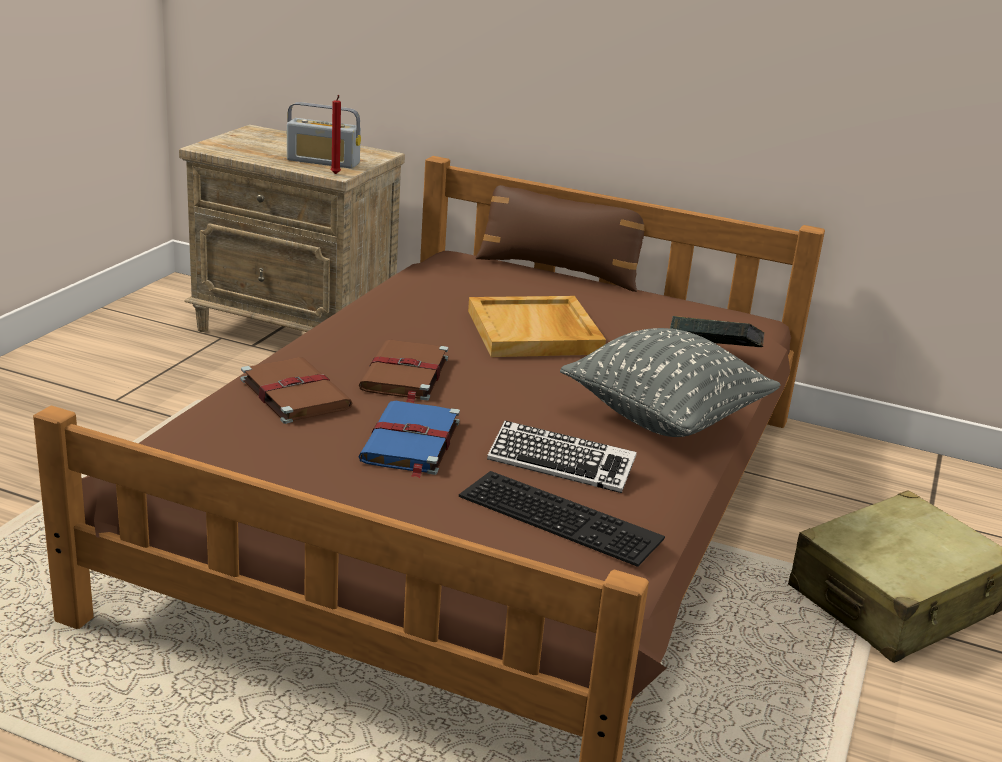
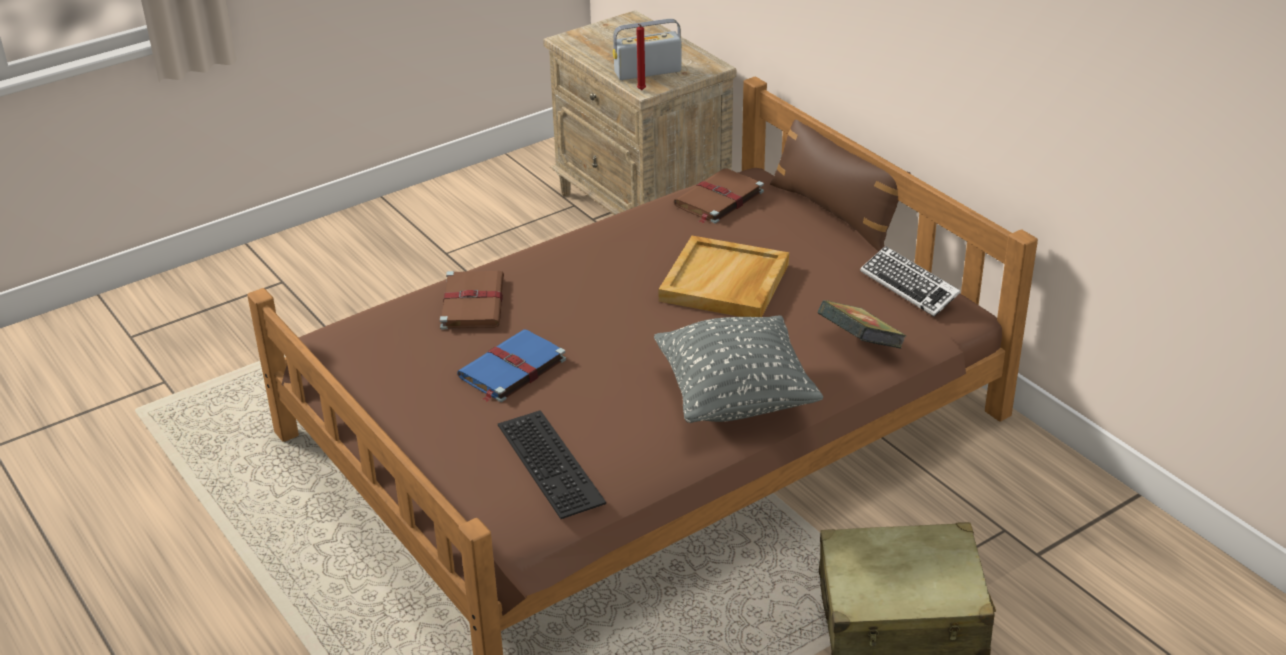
camera: 35 degrees right, 10 degrees up
radio [286,102,361,169] -> radio turned 120 degrees clockwise [613,19,682,80]
brown book [359,340,448,403] -> brown book moved to [674,168,764,223]
keyboard [487,421,636,493] -> keyboard moved to [860,246,961,317]

